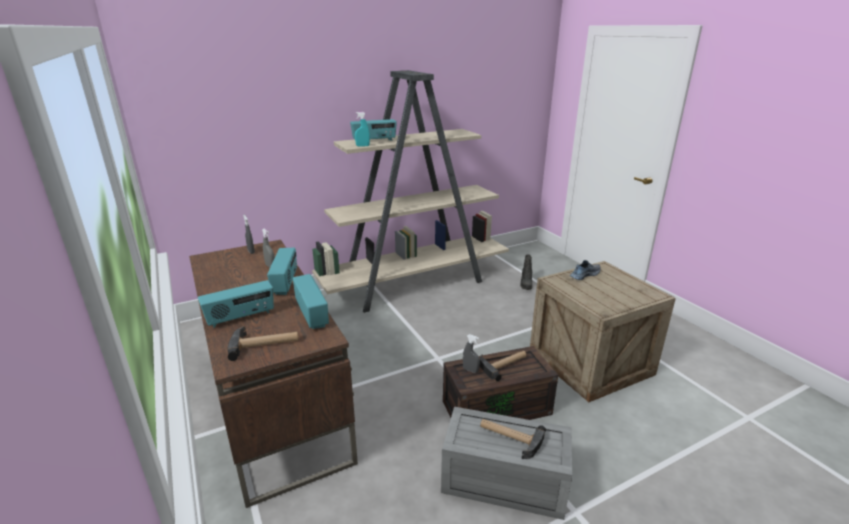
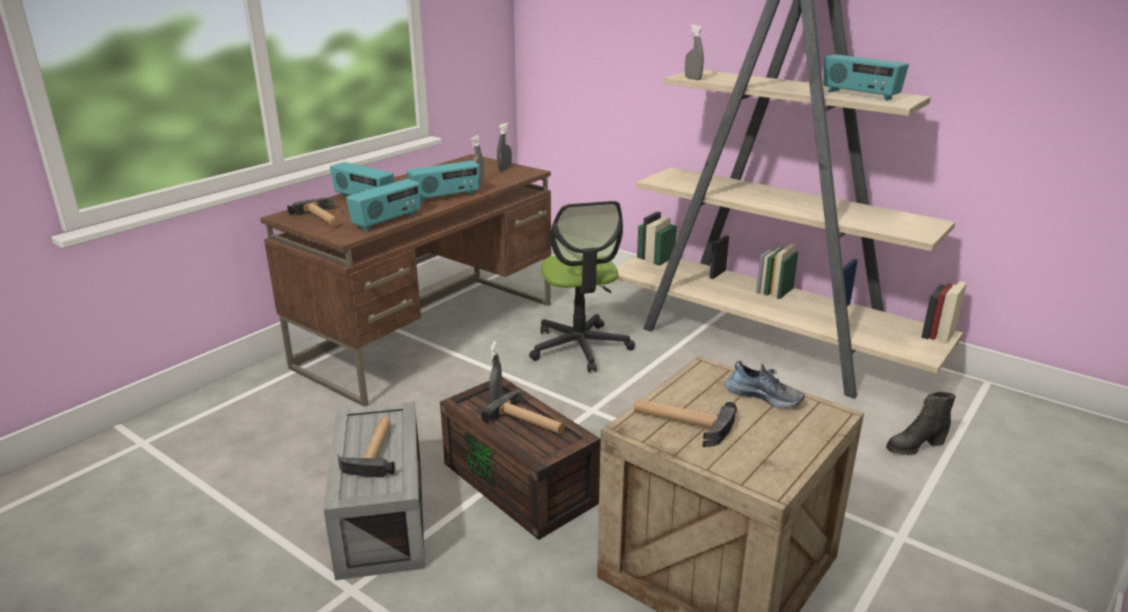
camera: 65 degrees right, 0 degrees up
radio [350,119,397,141] -> radio moved to [823,54,909,101]
turquoise spray bottle [355,112,370,147] -> grey spray bottle [685,24,704,80]
none -> office chair [529,201,635,373]
none -> hammer [634,399,737,447]

